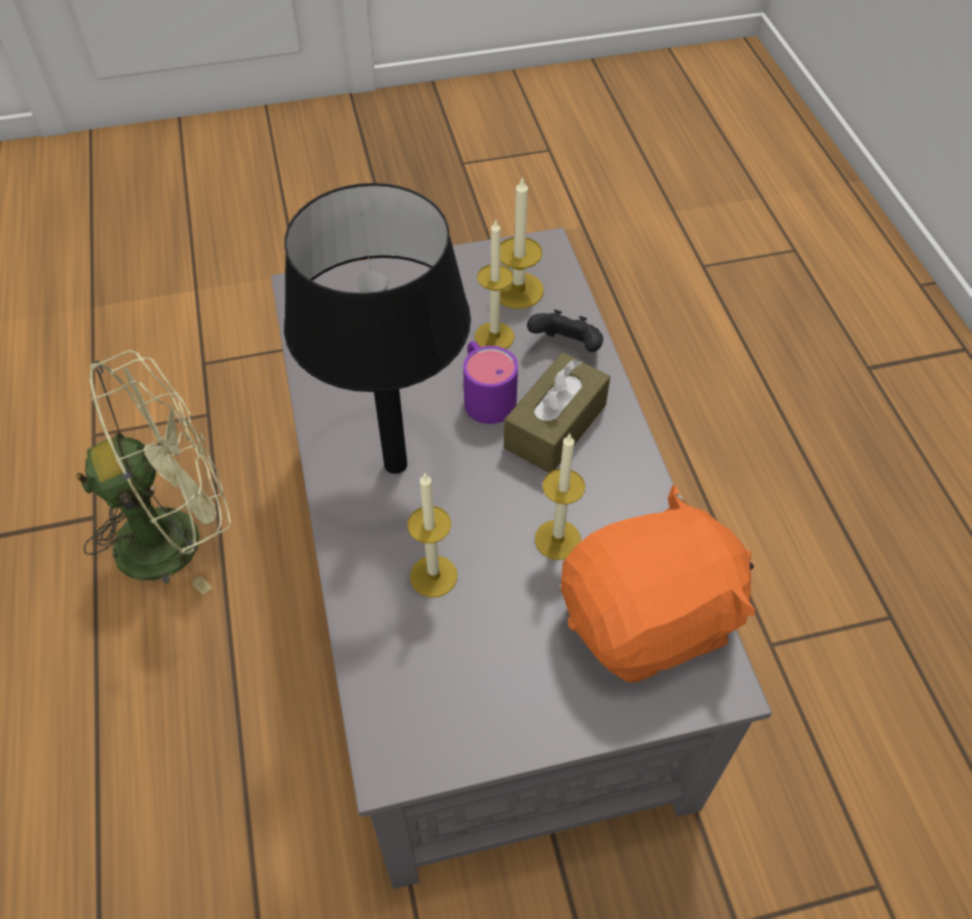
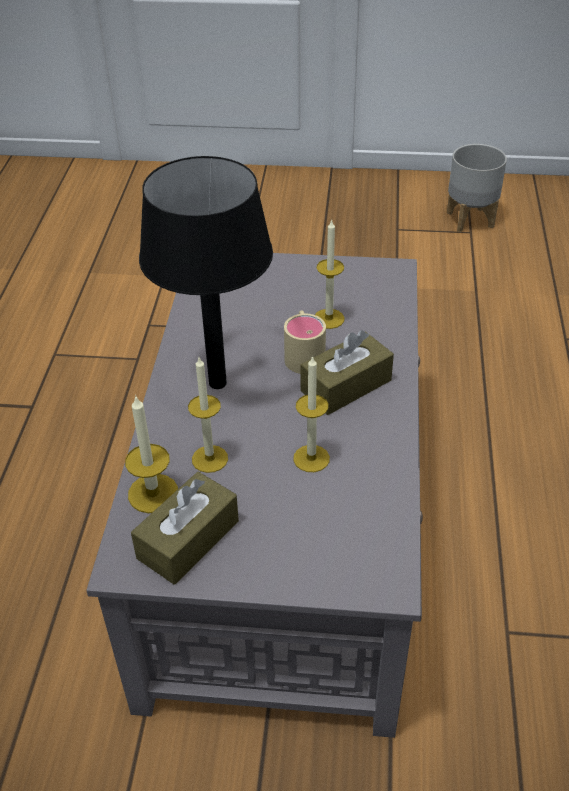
camera: 20 degrees right, 10 degrees down
green fan [75,350,231,595] -> none
purple mug [463,341,518,424] -> beige mug [284,310,326,374]
candle [500,176,544,309] -> candle moved to [125,395,178,513]
black game controller [527,310,603,352] -> none
orange plush toy [561,485,755,682] -> none
none -> brown tissue box [131,472,239,584]
none -> grey planter [447,144,507,232]

